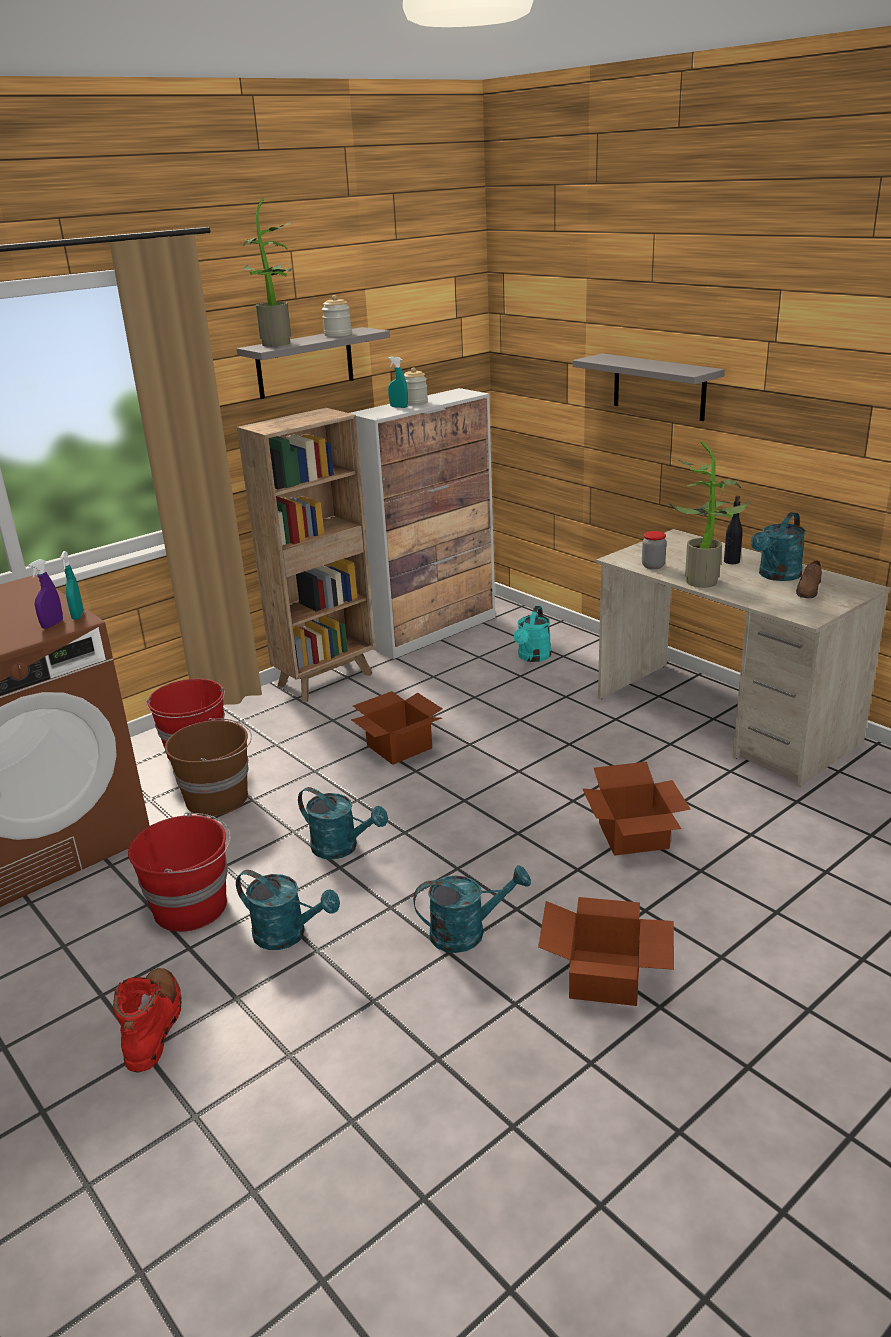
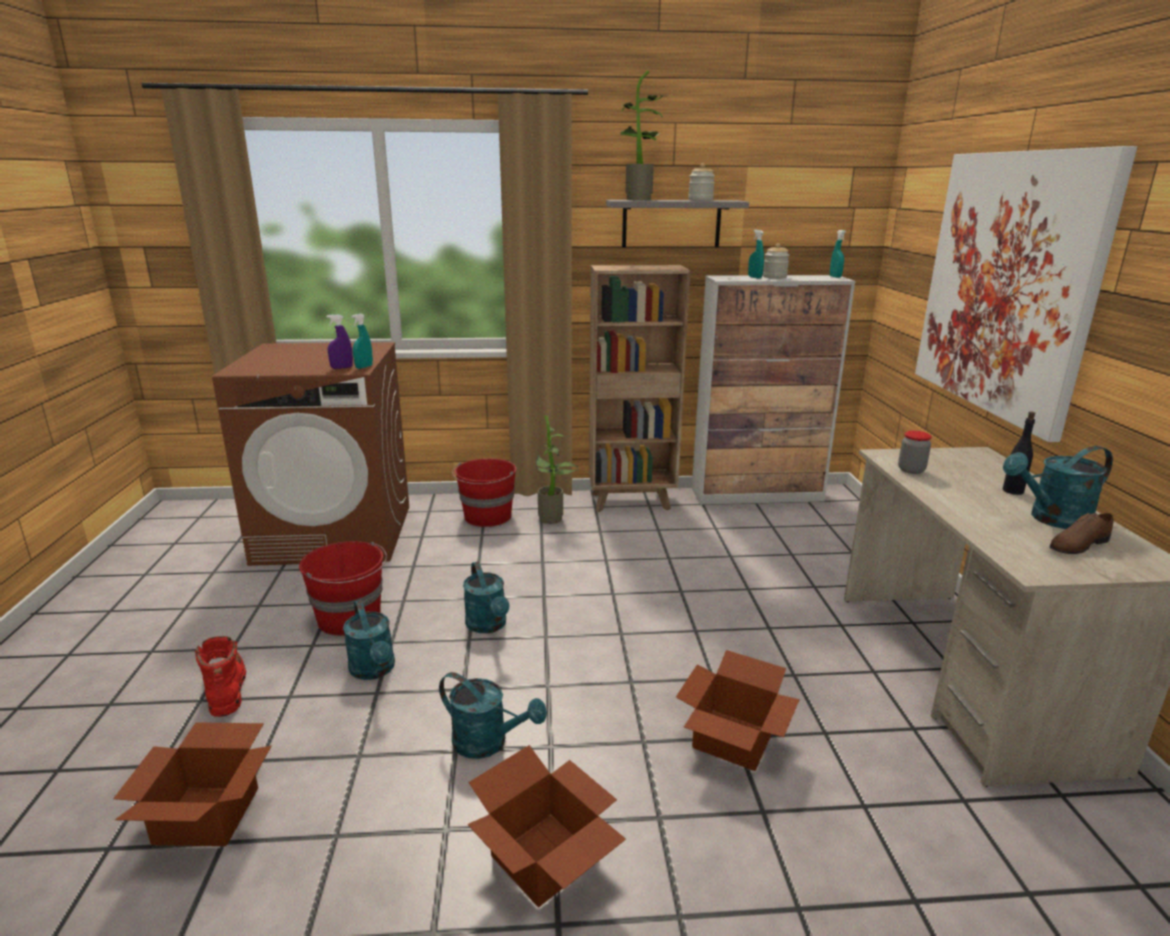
camera: 35 degrees right, 5 degrees down
red boot [113,968,182,1073] -> red boot turned 60 degrees counterclockwise [195,636,246,717]
brown bucket [165,718,252,816] -> none
cardboard box [351,691,443,765] -> cardboard box moved to [113,722,272,846]
turquoise watering can [514,606,551,662] -> none
grey shelf [573,353,725,421] -> picture [915,146,1137,442]
potted plant [669,441,751,588] -> potted plant moved to [535,415,579,524]
none -> turquoise spray bottle [830,230,846,278]

